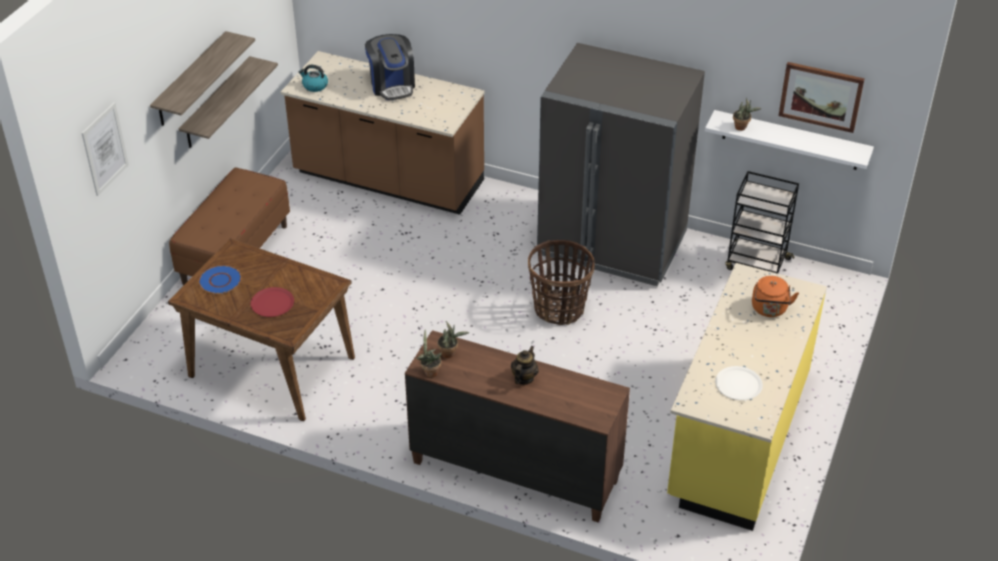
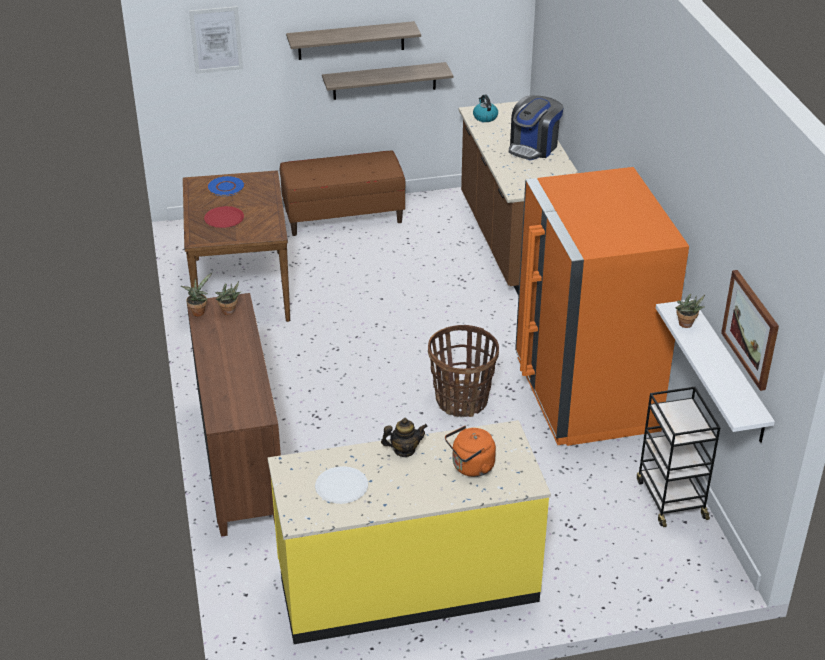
camera: 55 degrees right, 5 degrees down
teapot [511,346,539,385] -> teapot moved to [381,418,428,457]
grey fridge [537,43,705,287] -> orange fridge [515,167,689,446]

